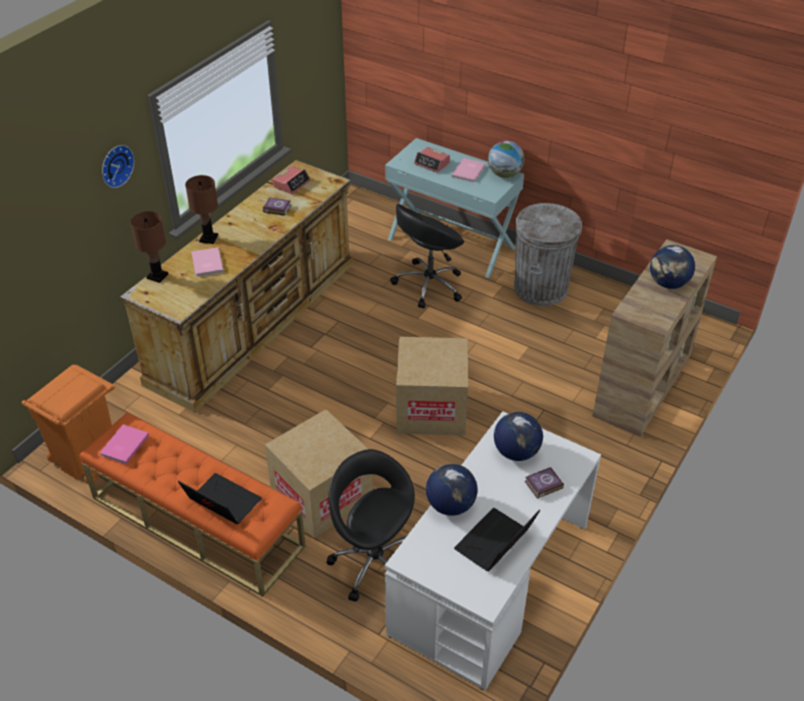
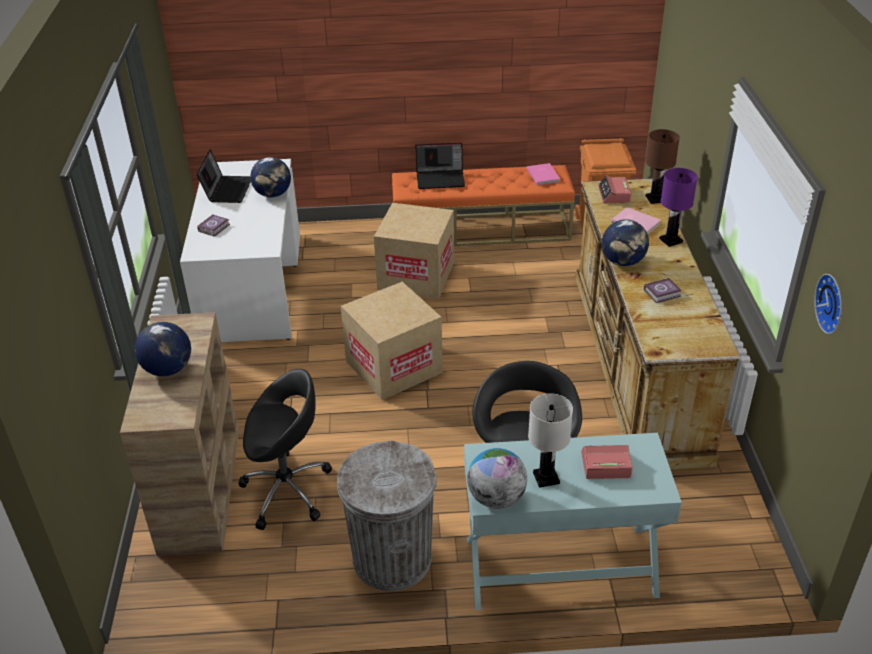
camera: 145 degrees right, 5 degrees down
wall clock [102,145,135,188] -> wall clock moved to [814,274,842,334]
brown table lamp [185,175,218,244] -> purple table lamp [659,168,698,247]
alarm clock [273,166,310,194] -> alarm clock moved to [598,175,631,203]
black office chair [326,449,415,602] -> black office chair moved to [239,369,332,530]
pink book [451,158,486,183] -> white table lamp [528,393,573,488]
globe [494,412,543,461] -> globe moved to [602,219,649,266]

